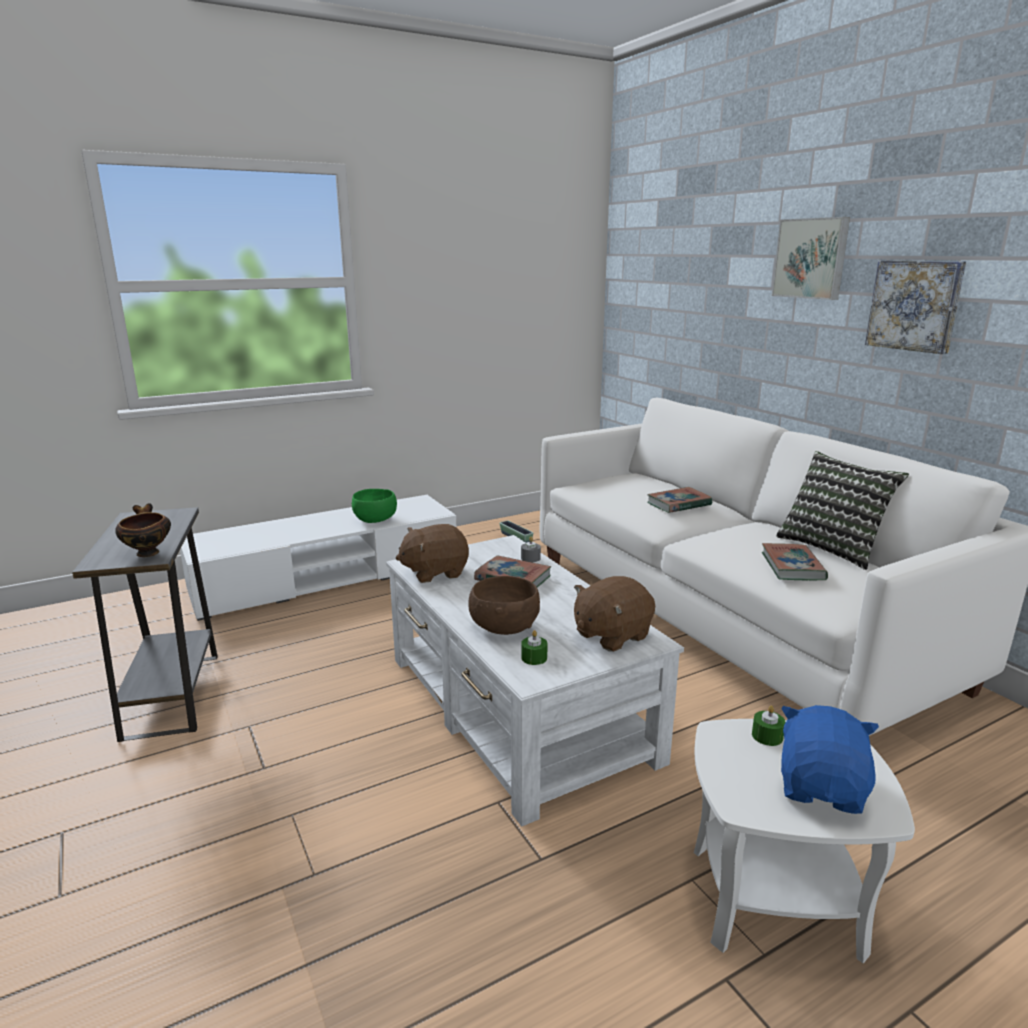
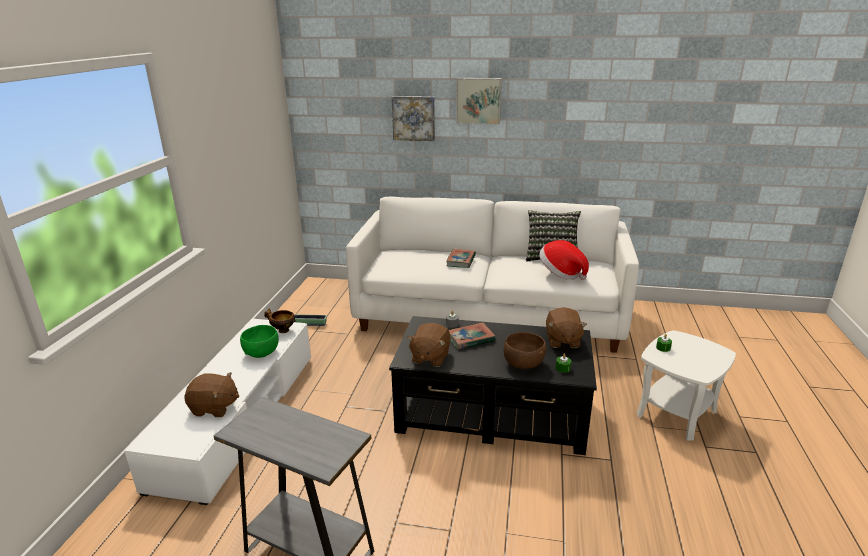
camera: 50 degrees left, 5 degrees up
bowl [115,503,171,557] -> bowl moved to [264,308,296,333]
white coffee table [386,535,684,827] -> black coffee table [389,316,597,455]
book [762,543,828,580] -> hat [540,240,589,280]
blue plush toy [781,705,879,814] -> none
picture [865,260,966,354] -> picture moved to [392,96,435,141]
none -> brown plush toy [185,372,239,417]

